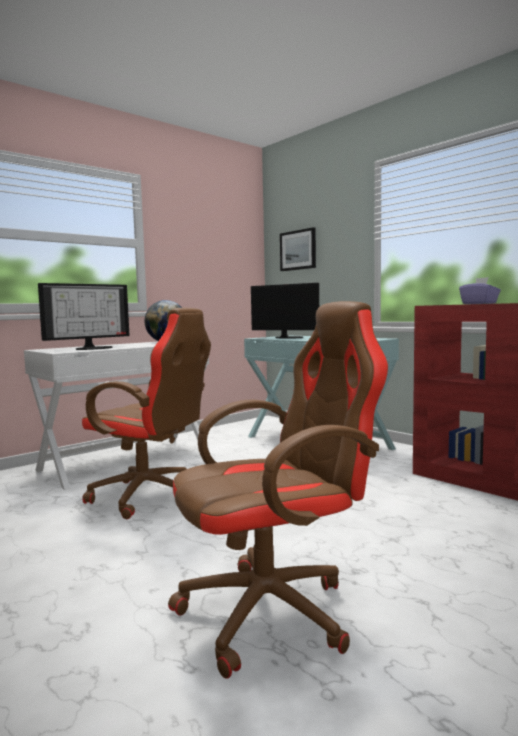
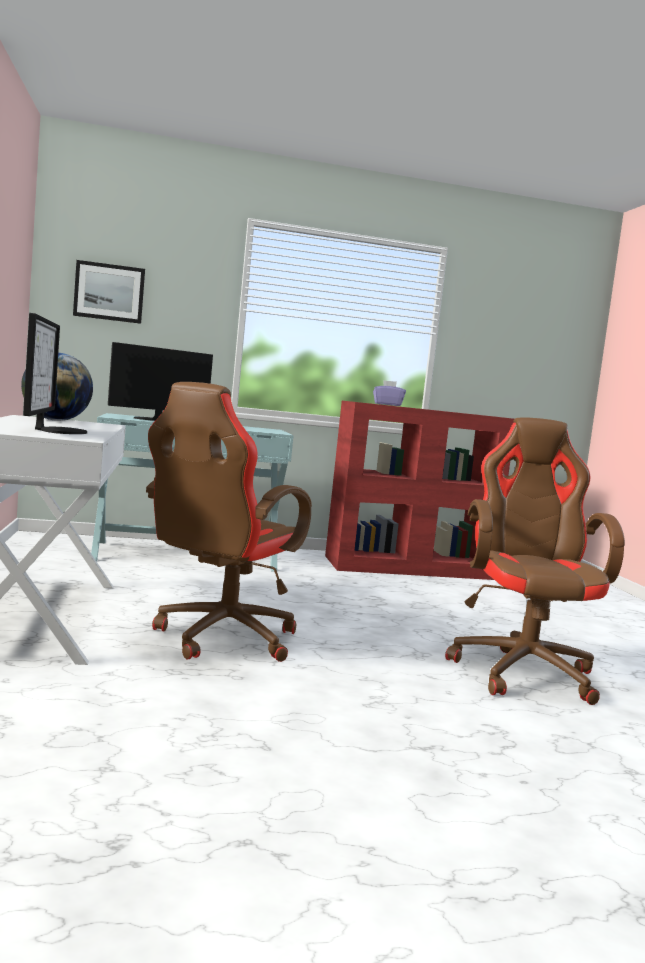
camera: 60 degrees left, 0 degrees up
brown office chair [82,308,211,519] -> brown office chair turned 150 degrees clockwise [146,382,312,662]

